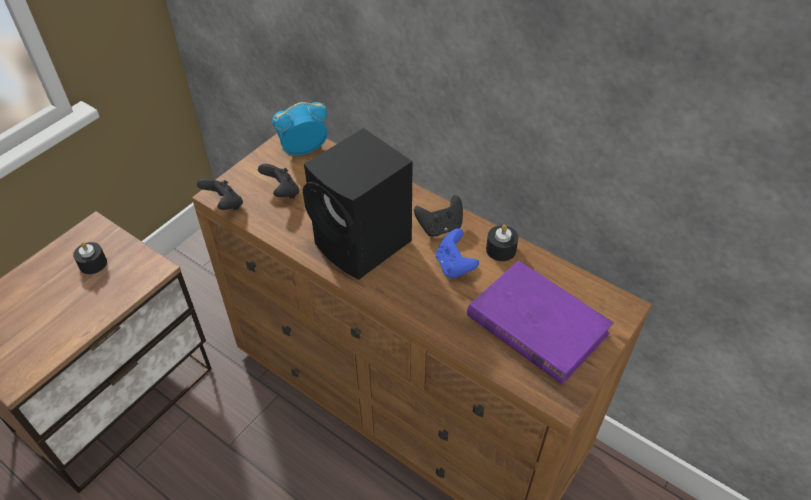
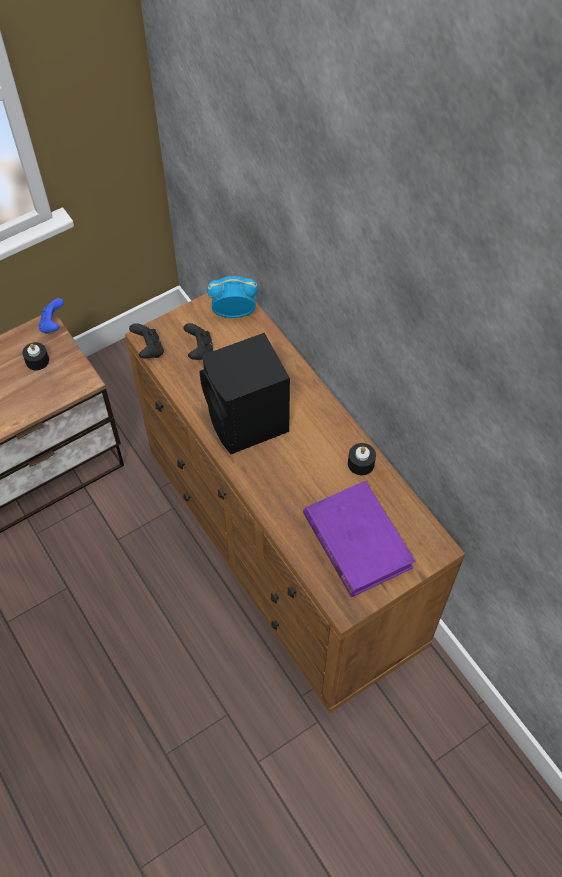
camera: 20 degrees right, 10 degrees up
black game controller [414,195,463,237] -> none
blue game controller [436,228,479,279] -> blue game controller moved to [38,298,64,334]

